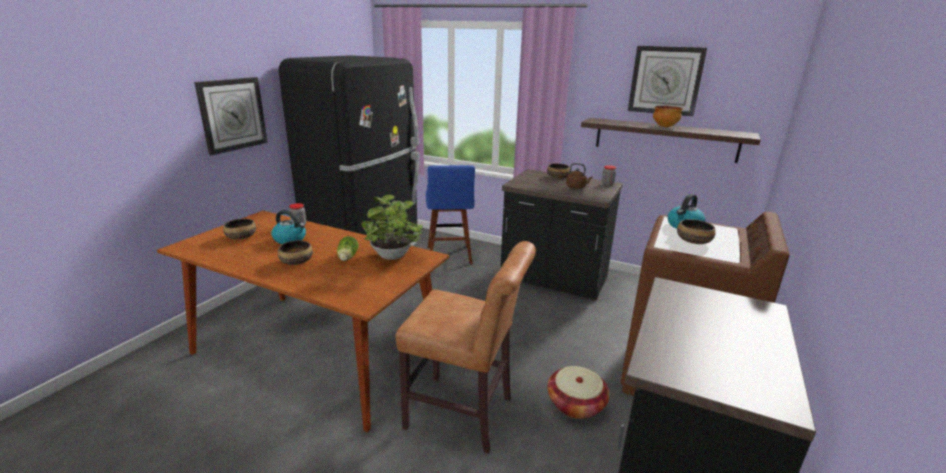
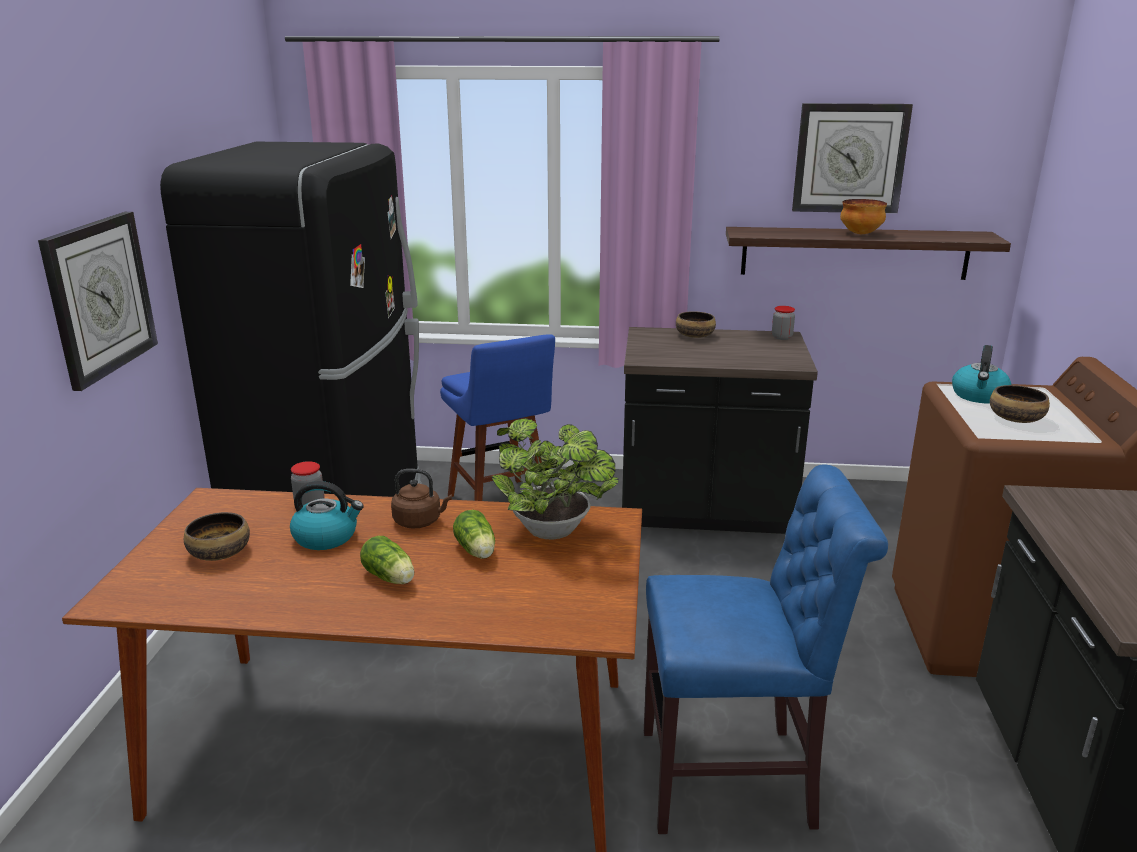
camera: 20 degrees left, 0 degrees up
bowl [278,240,313,265] -> lettuce [360,536,414,584]
brown chair [396,241,536,454] -> blue chair [644,464,888,834]
basket [547,366,610,419] -> none
brown kettle [566,163,593,189] -> brown kettle moved to [391,469,452,528]

